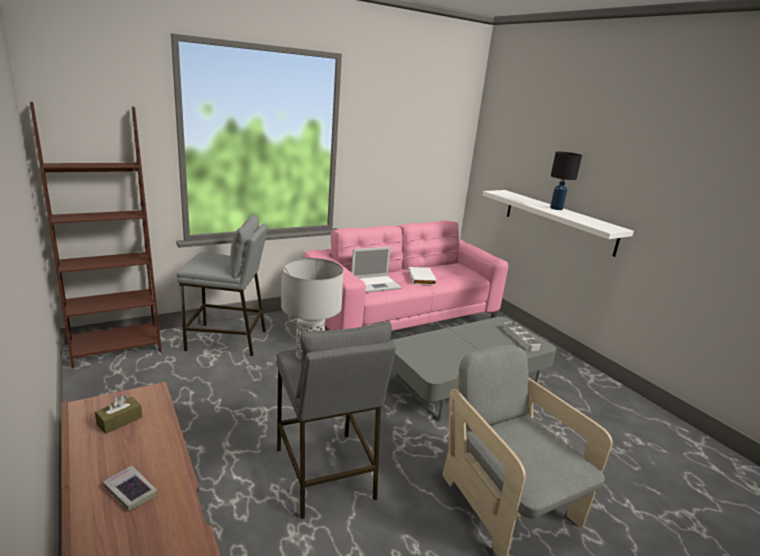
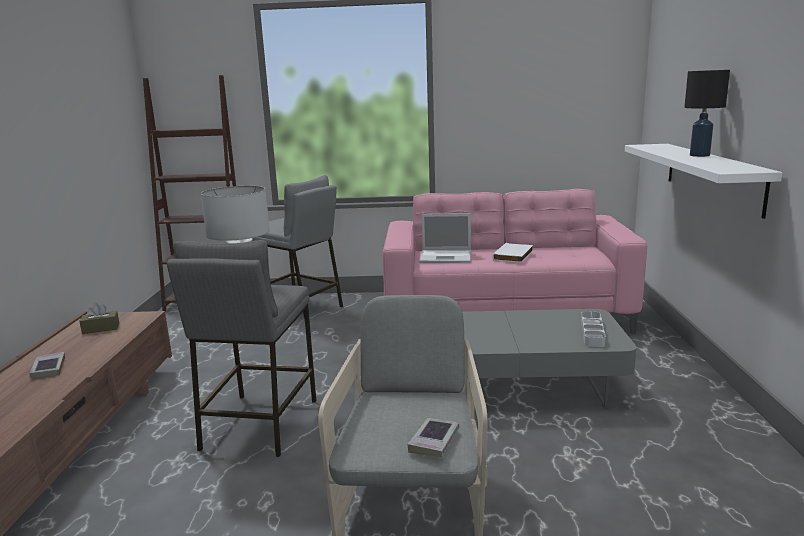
camera: 35 degrees right, 5 degrees down
none -> book [407,418,459,457]

